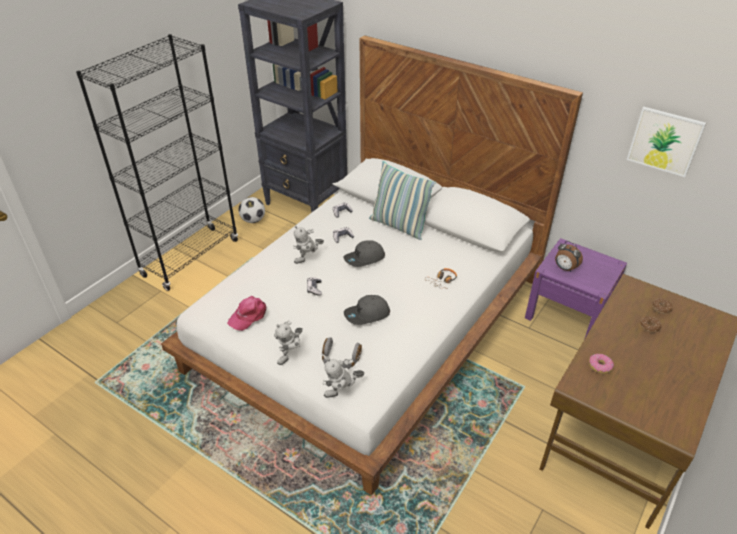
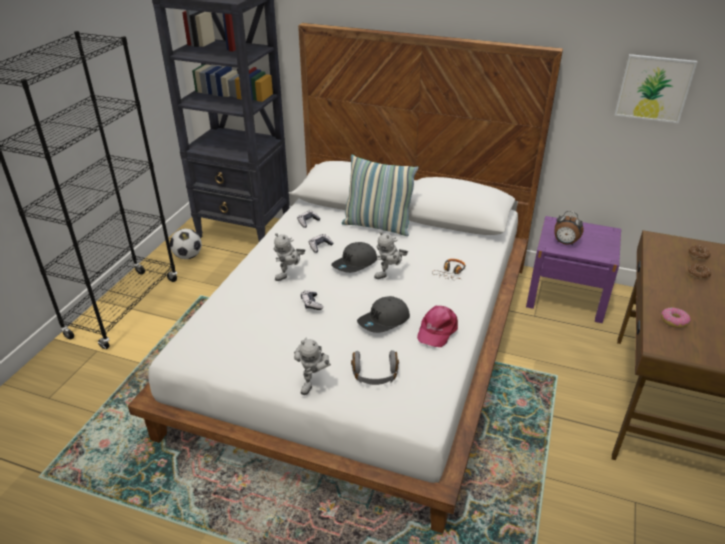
camera: 15 degrees left, 5 degrees down
pink cap [227,296,267,331] -> pink cap moved to [417,306,458,347]
toy robot [322,358,365,398] -> toy robot moved to [374,232,408,279]

